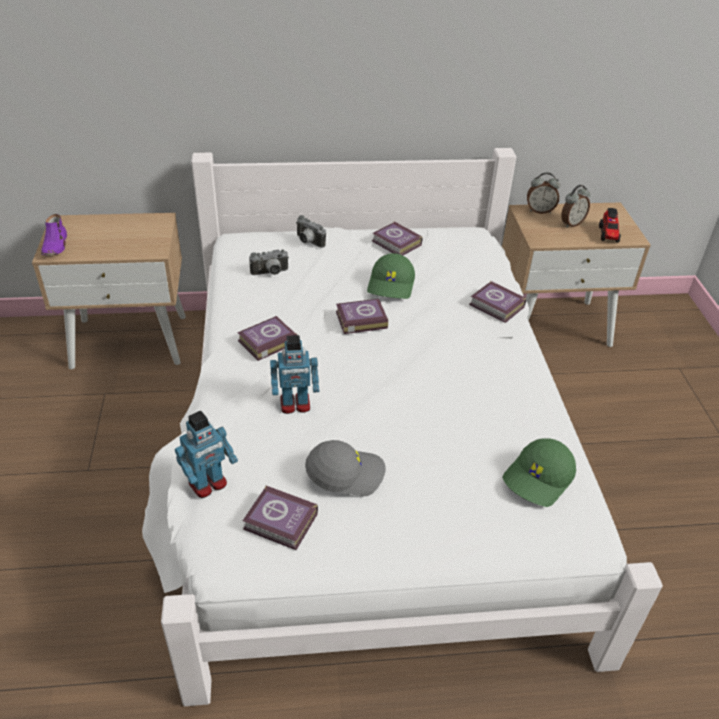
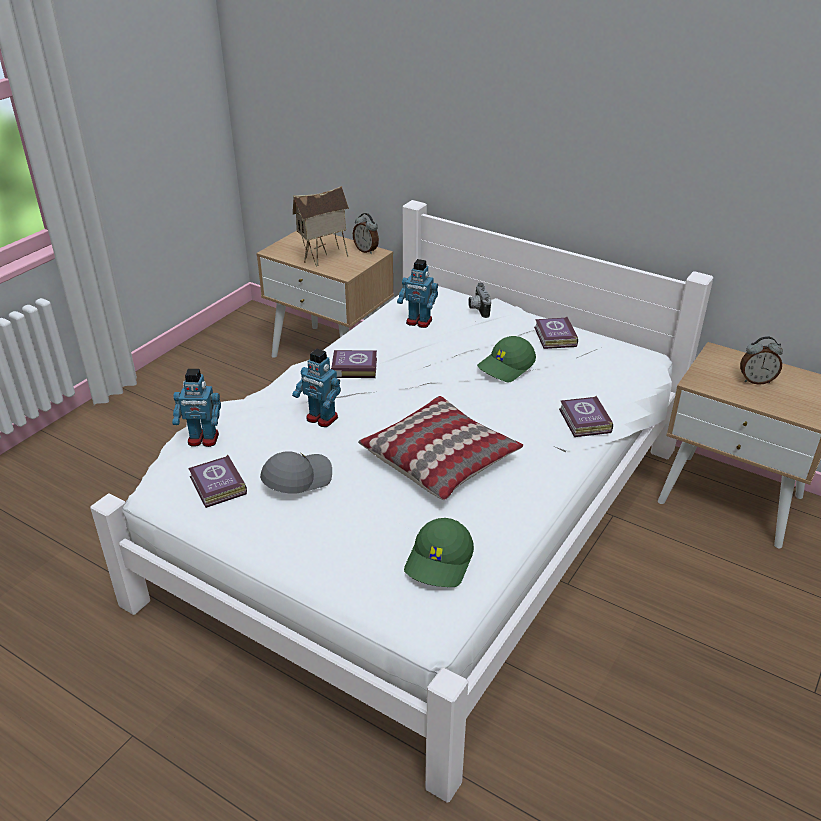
camera: 40 degrees right, 5 degrees down
purple shoe [41,214,67,256] -> none
camera [249,249,288,275] -> toy robot [397,259,438,328]
grey cap [305,440,386,496] -> grey cap turned 75 degrees counterclockwise [260,451,332,494]
book [336,299,388,334] -> none
green cap [502,438,576,507] -> green cap turned 60 degrees counterclockwise [404,518,474,587]
alarm clock [527,172,560,214] -> alarm clock moved to [353,213,379,254]
toy truck [599,208,621,243] -> none
none -> toy house [293,186,349,267]
none -> pillow [358,396,523,500]

